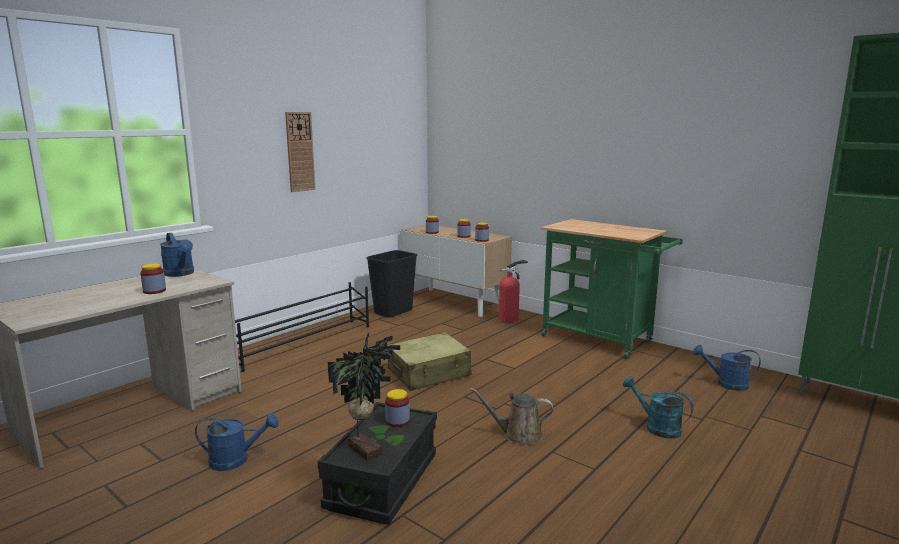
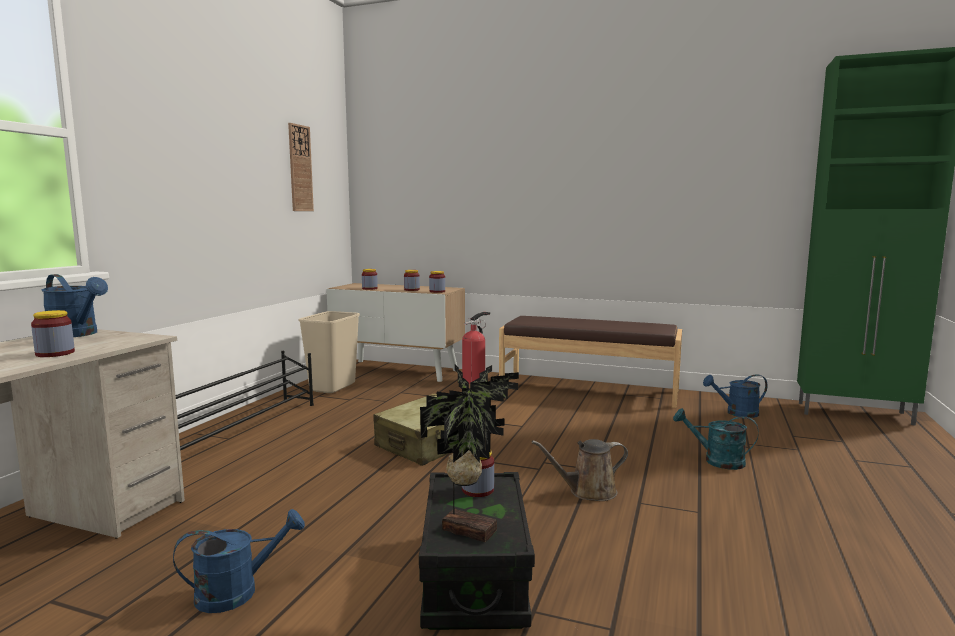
camera: 20 degrees left, 5 degrees down
wall clock [285,112,316,192] -> wall clock moved to [288,123,314,211]
black trash can [366,250,417,318] -> beige trash can [299,311,360,393]
green cart [541,219,683,359] -> brown bench [499,316,682,408]

